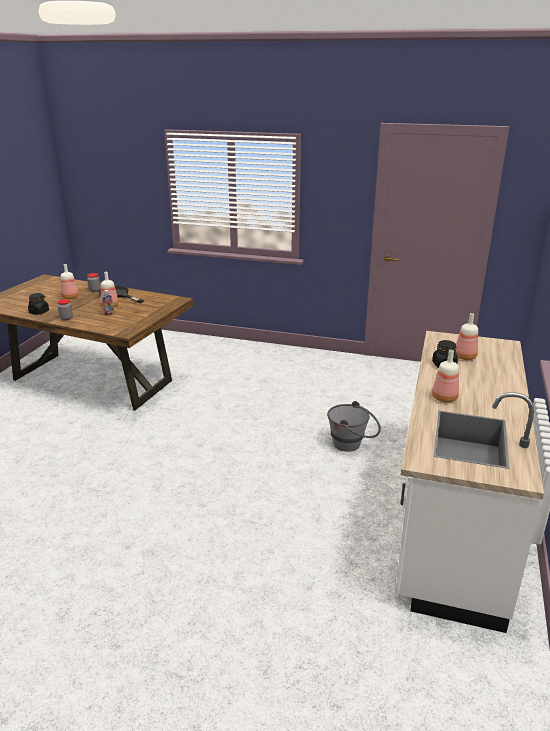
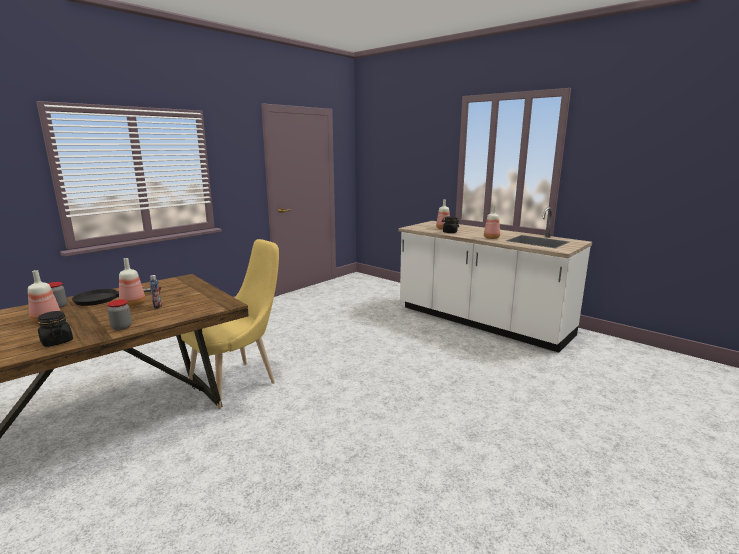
camera: 65 degrees left, 10 degrees down
grey bucket [327,401,381,452] -> none
none -> yellow chair [181,239,279,409]

